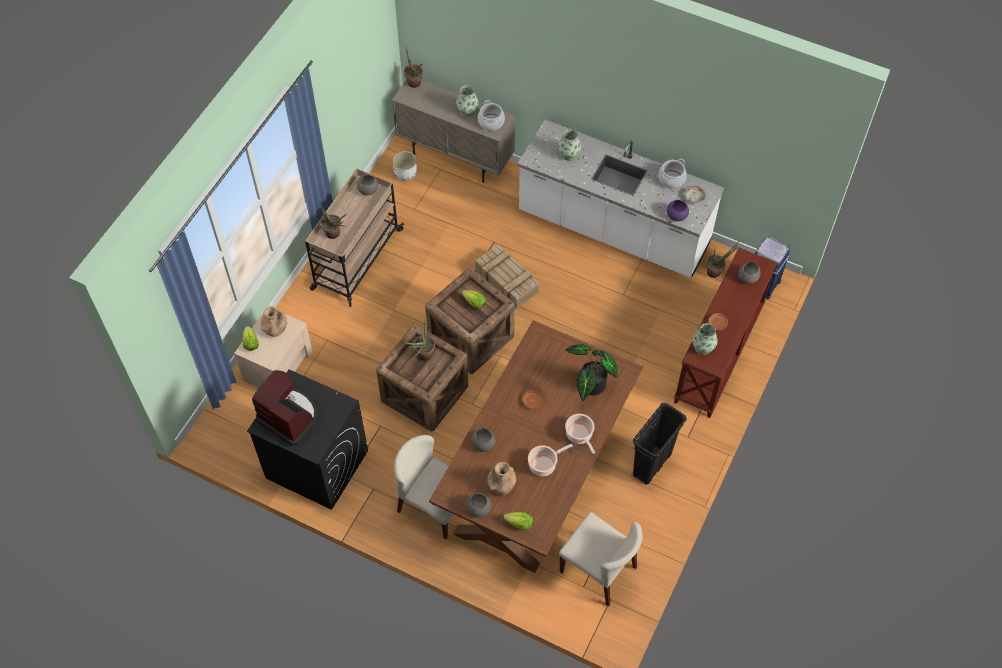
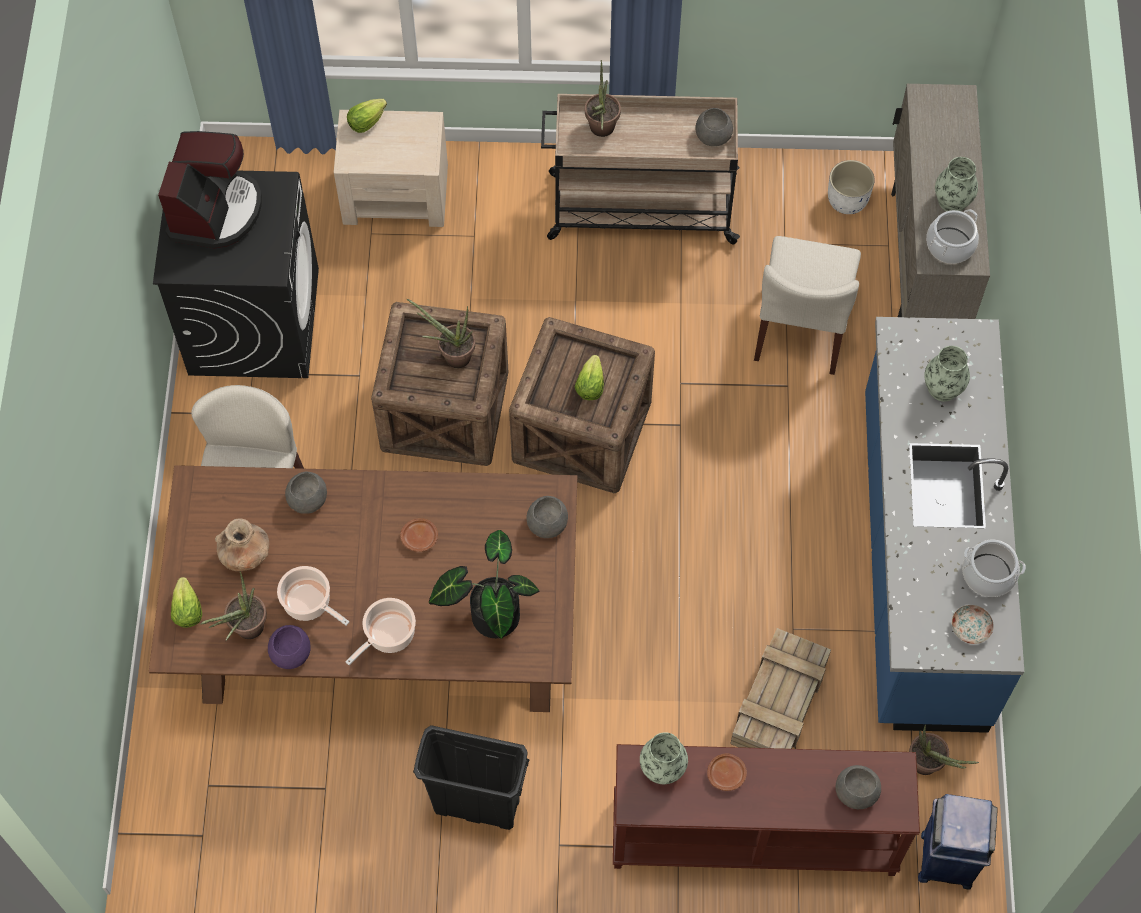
camera: 65 degrees right, 5 degrees up
brown vase [261,306,287,337] -> none
potted plant [404,47,424,88] -> potted plant moved to [201,572,267,641]
grey bowl [467,493,491,518] -> grey bowl moved to [526,496,568,538]
crate [475,245,539,309] -> crate moved to [730,628,831,749]
white counter [517,119,724,278] -> blue counter [865,317,1024,733]
beige chair [559,512,643,606] -> beige chair moved to [754,236,861,375]
purple bowl [667,200,689,221] -> purple bowl moved to [268,625,311,669]

